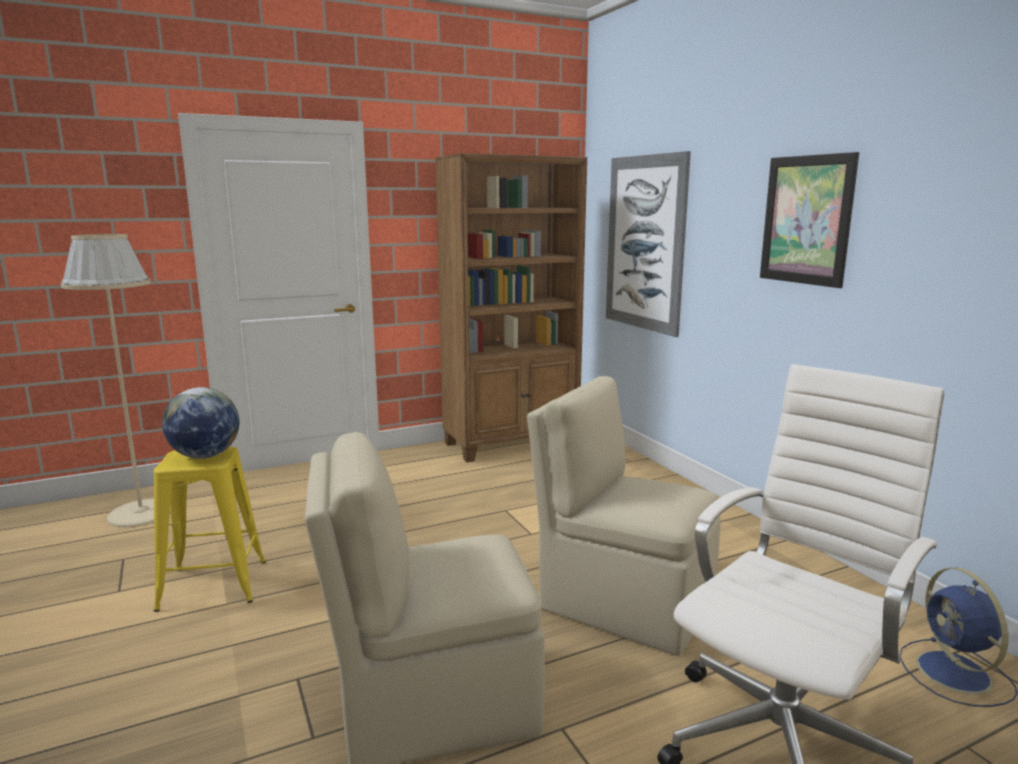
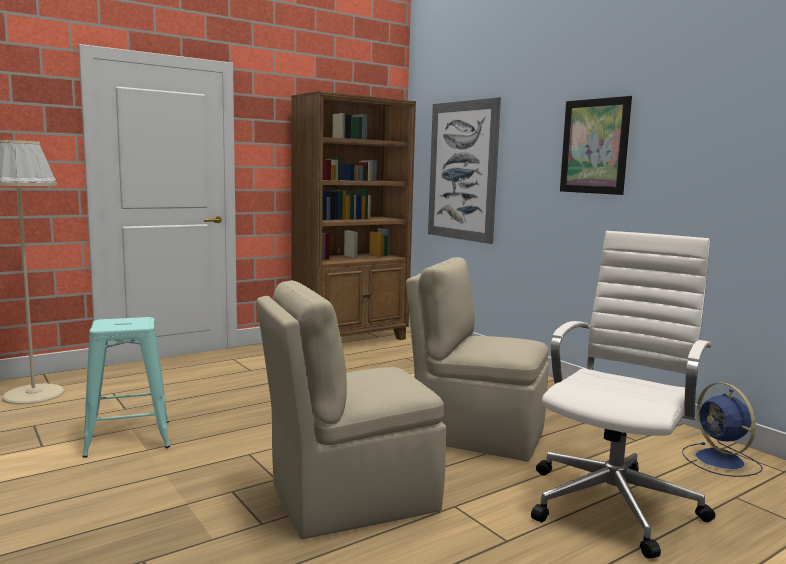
camera: 10 degrees left, 5 degrees down
yellow stool [154,447,266,612] -> turquoise stool [83,317,170,458]
globe [162,387,239,459] -> none

